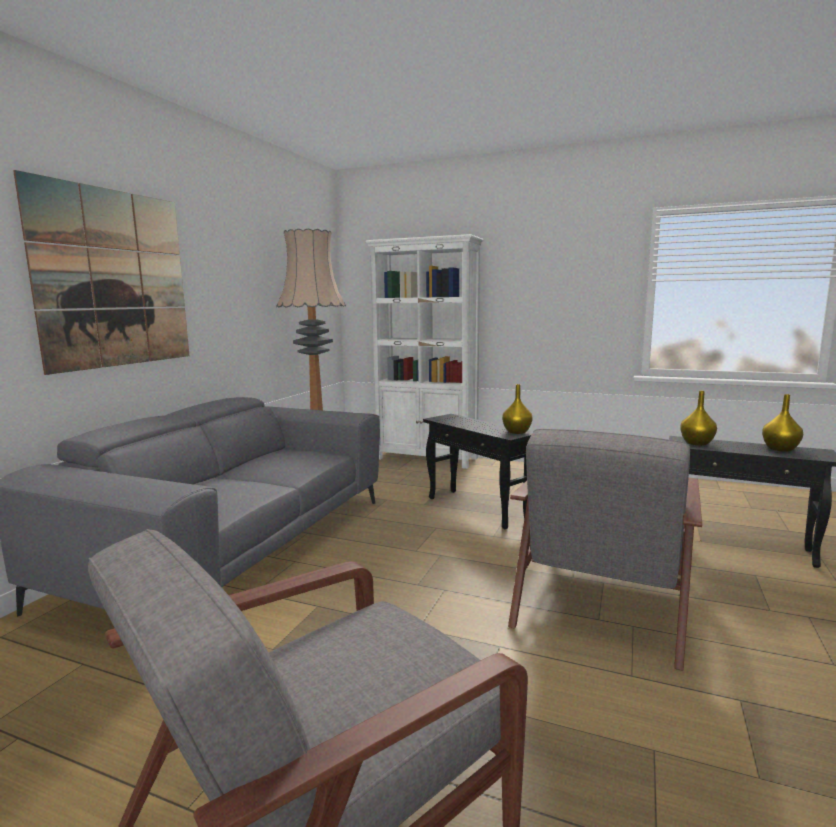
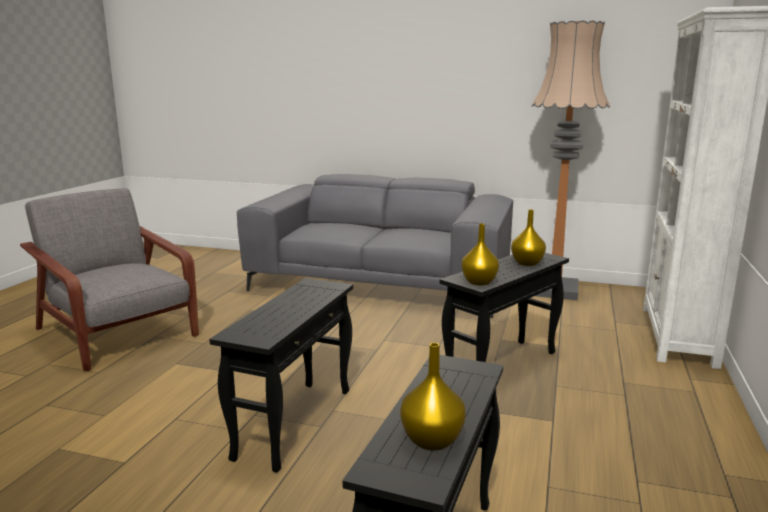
camera: 85 degrees right, 5 degrees up
picture [13,170,190,375] -> none
grey armchair [508,429,702,671] -> black side table [209,278,353,473]
yellow vase [680,391,717,446] -> yellow vase moved to [511,209,546,266]

